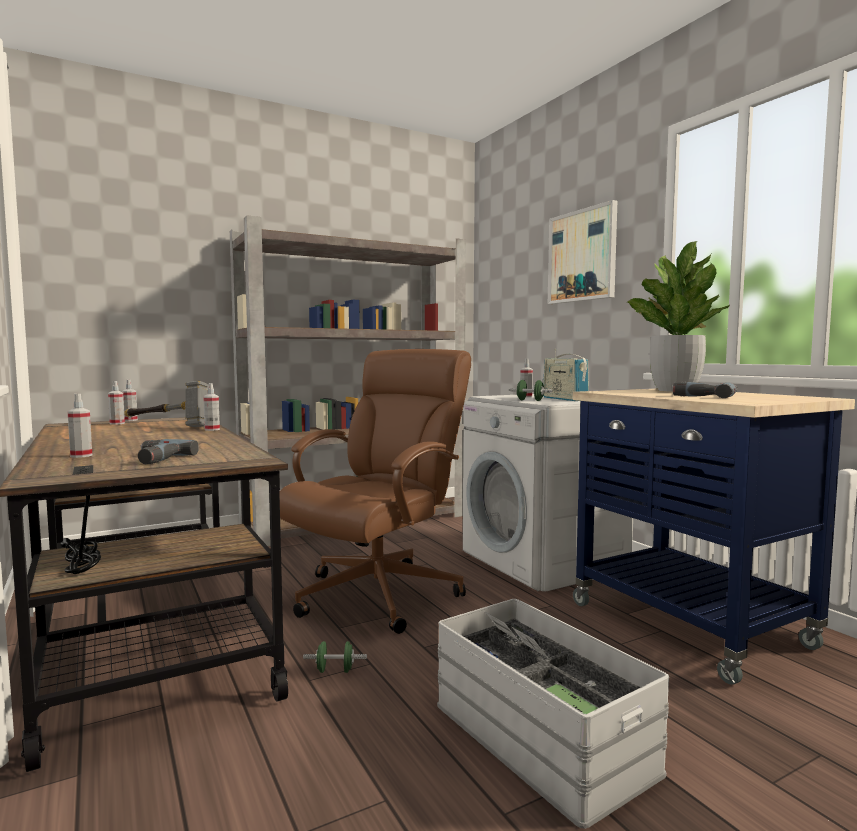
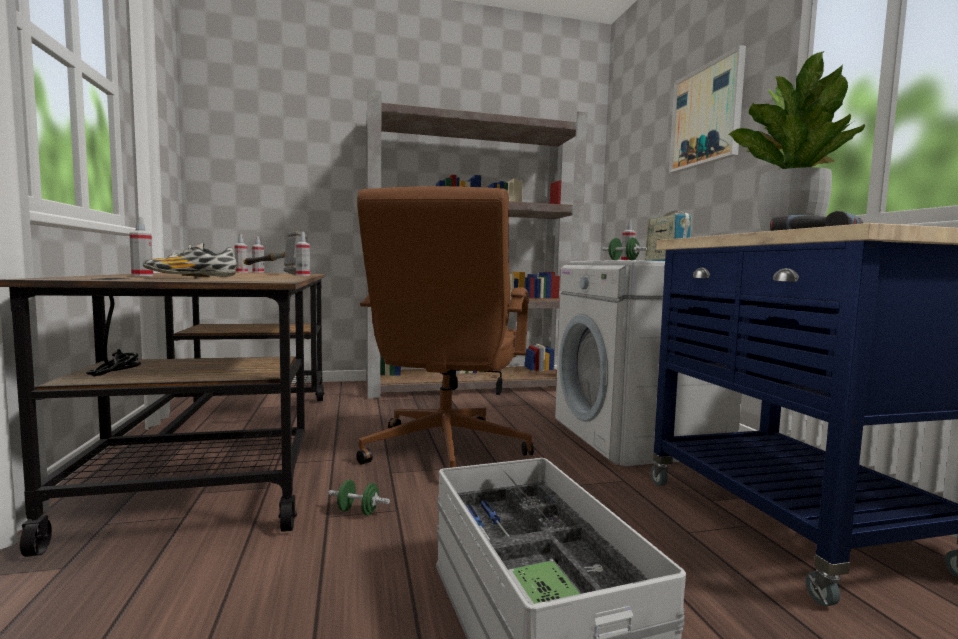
camera: 15 degrees right, 0 degrees up
power drill [138,439,199,464] -> shoe [143,243,237,278]
brown office chair [279,349,471,634] -> brown office chair turned 135 degrees clockwise [356,186,534,468]

